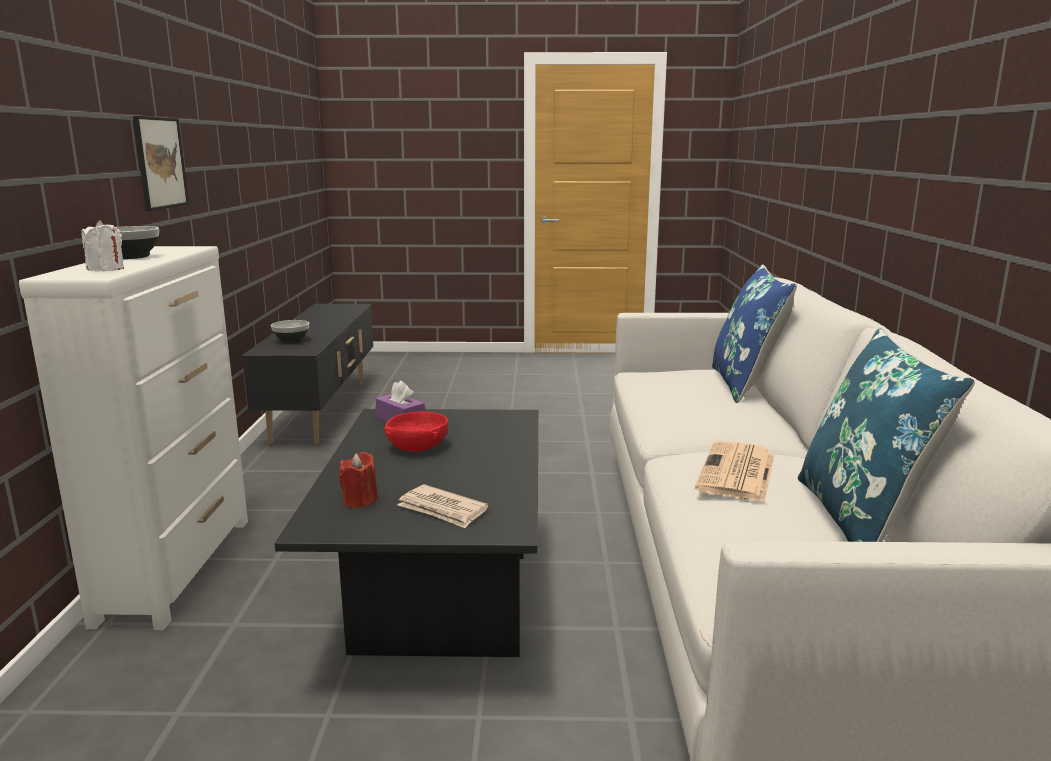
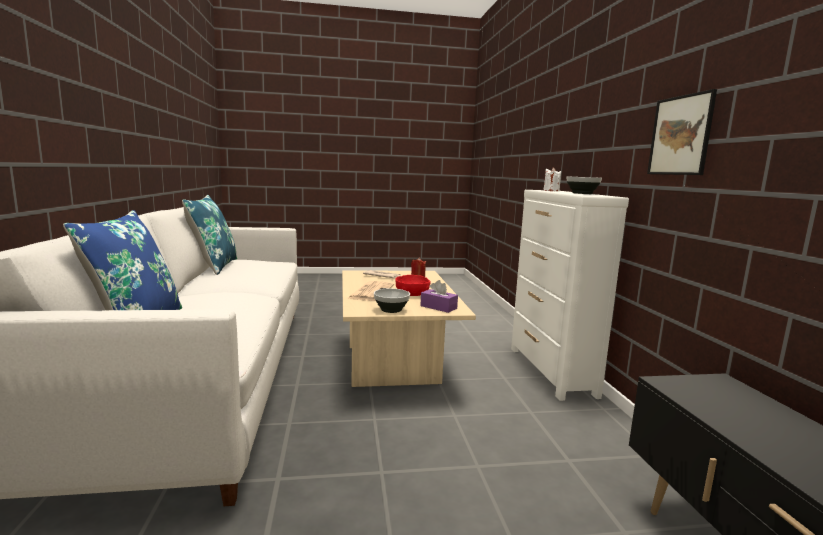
camera: 170 degrees right, 5 degrees down
bowl [271,320,309,344] -> bowl moved to [374,288,410,313]
black coffee table [275,409,538,657] -> beige coffee table [342,270,476,387]
newspaper [695,441,774,502] -> newspaper moved to [348,281,394,301]

